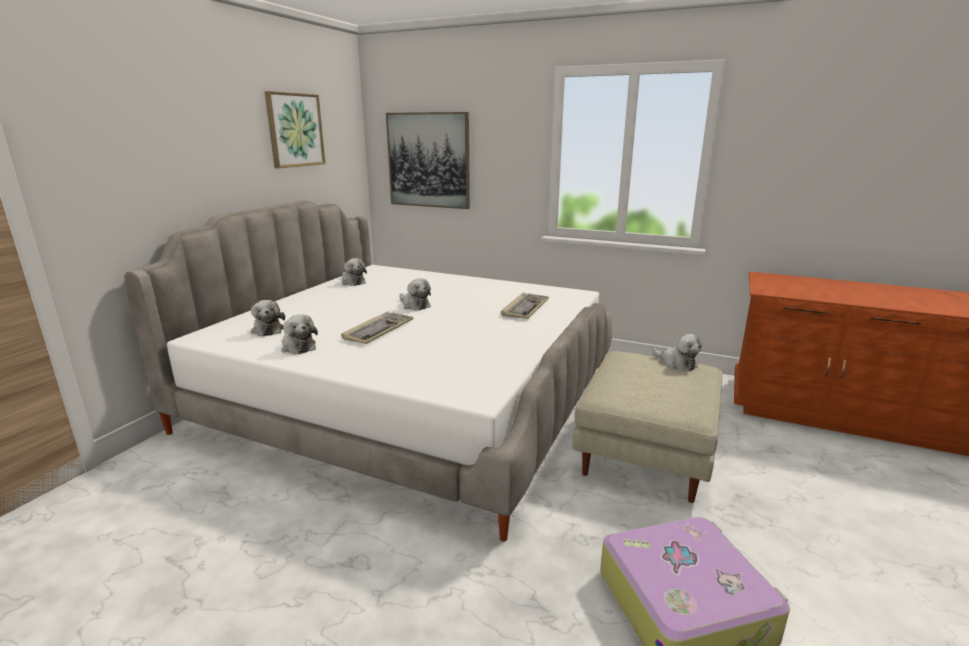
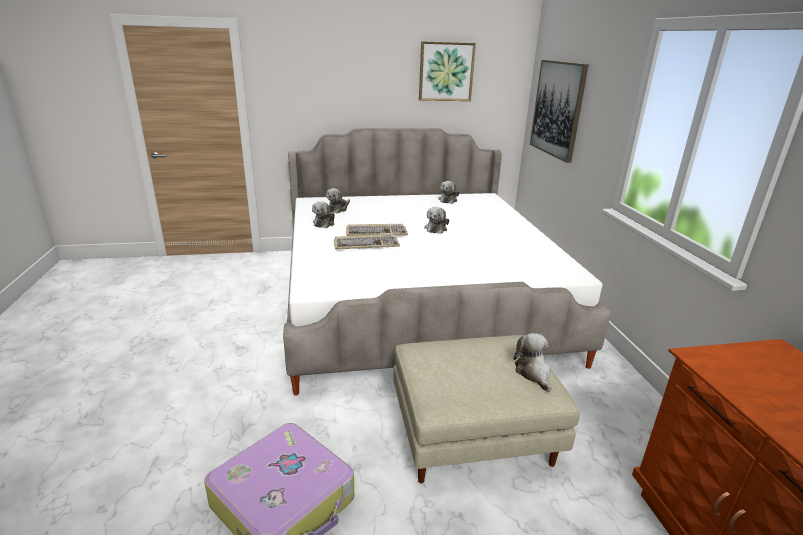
camera: 55 degrees right, 5 degrees up
keyboard [501,293,549,319] -> keyboard moved to [334,234,400,250]
plush toy [652,334,702,371] -> plush toy turned 150 degrees clockwise [513,333,551,392]

